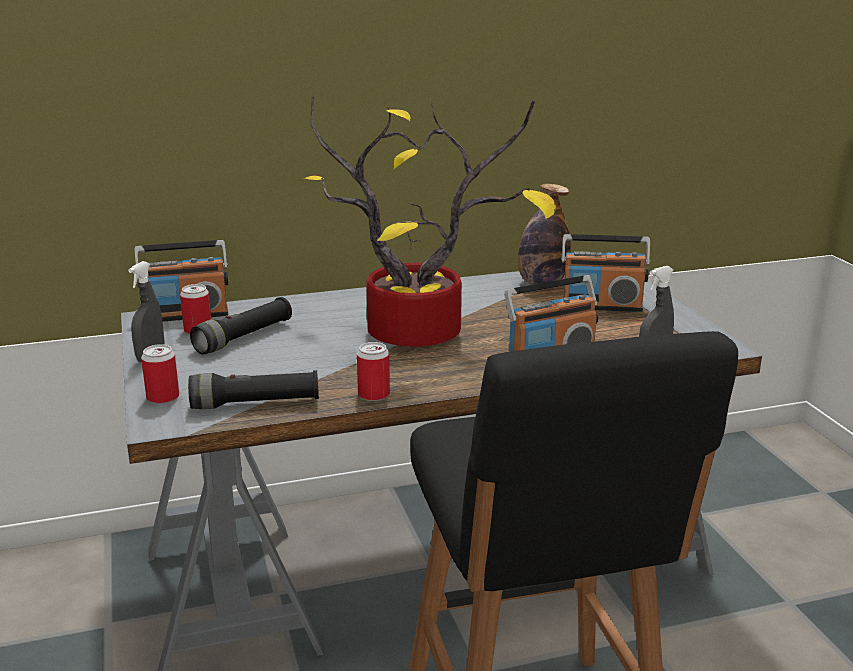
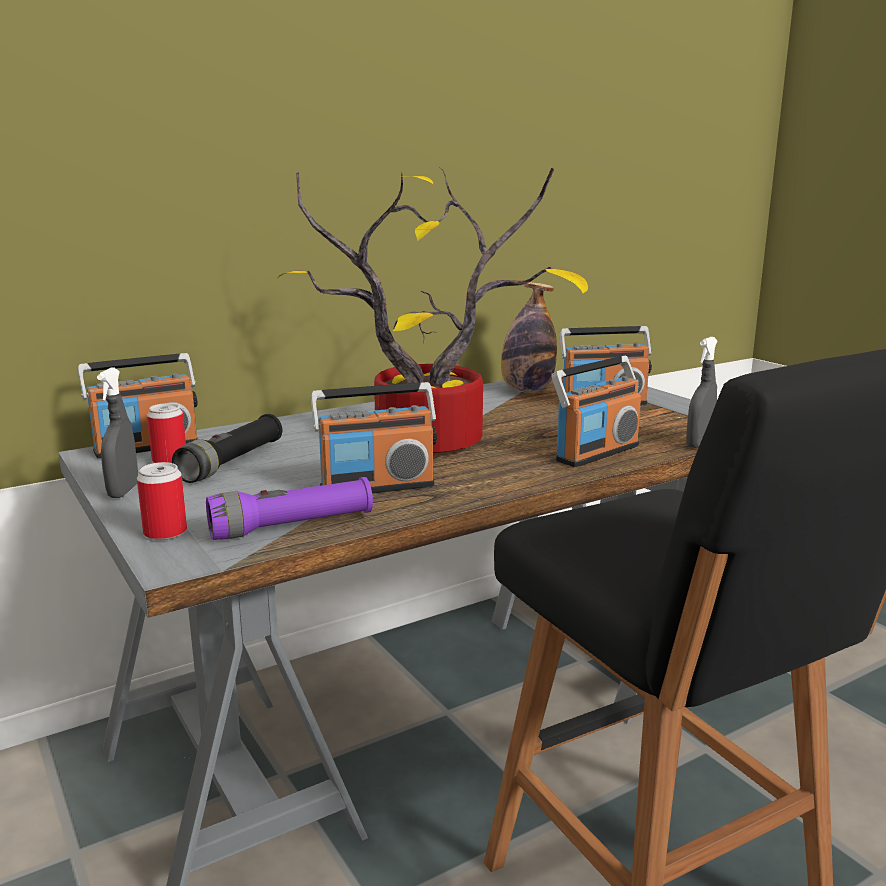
camera: 15 degrees left, 5 degrees down
black flashlight [188,370,319,409] -> purple flashlight [206,477,373,540]
can [357,342,390,401] -> none
none -> radio [311,382,437,493]

